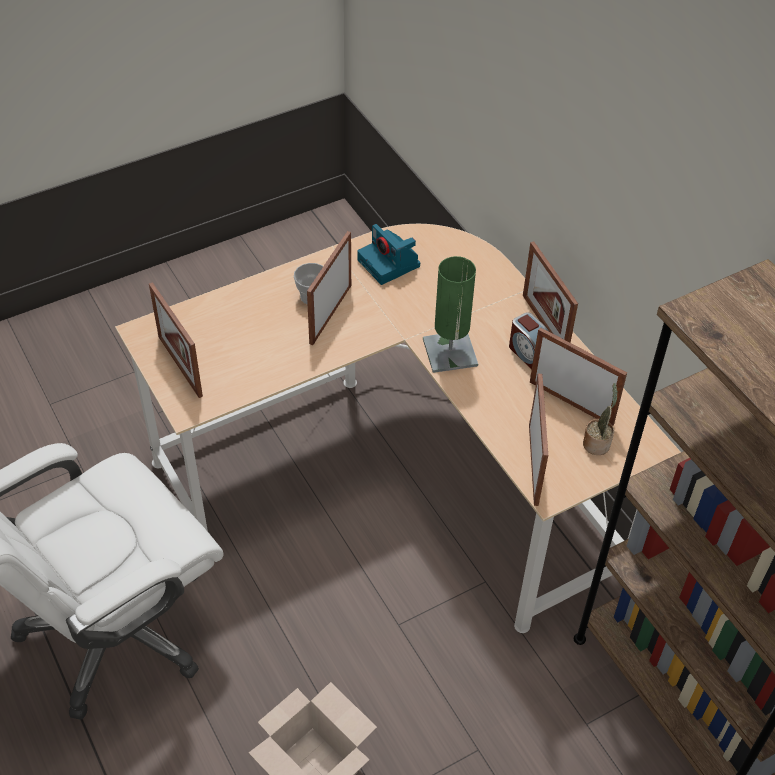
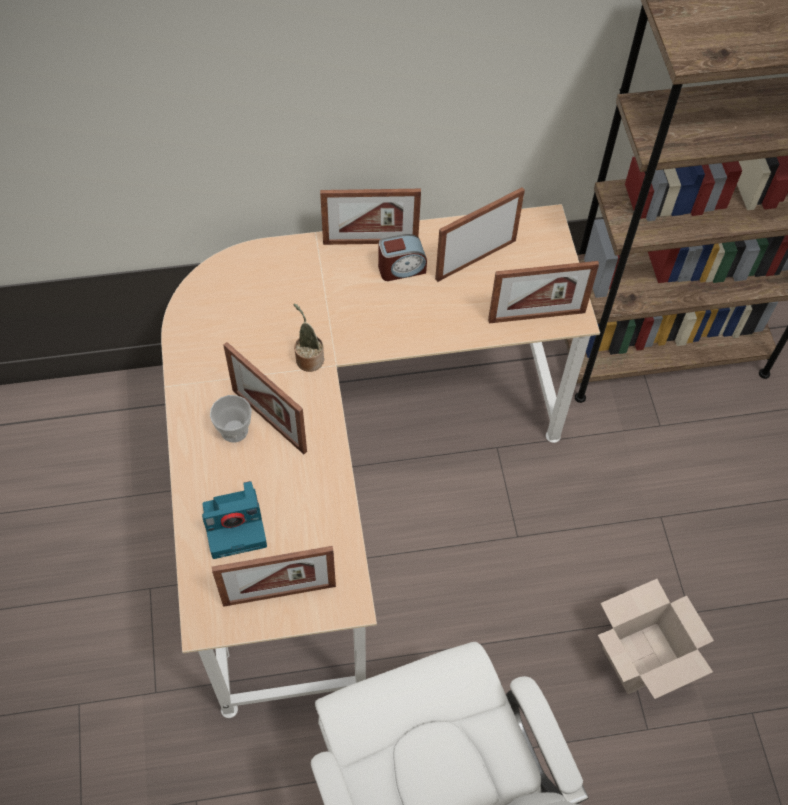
camera: 70 degrees left, 10 degrees up
camera [357,224,420,285] -> camera moved to [202,481,267,559]
green table lamp [423,256,478,373] -> none
picture frame [529,374,548,506] -> picture frame turned 150 degrees clockwise [488,261,599,323]
potted plant [583,383,618,455] -> potted plant moved to [294,303,324,372]

